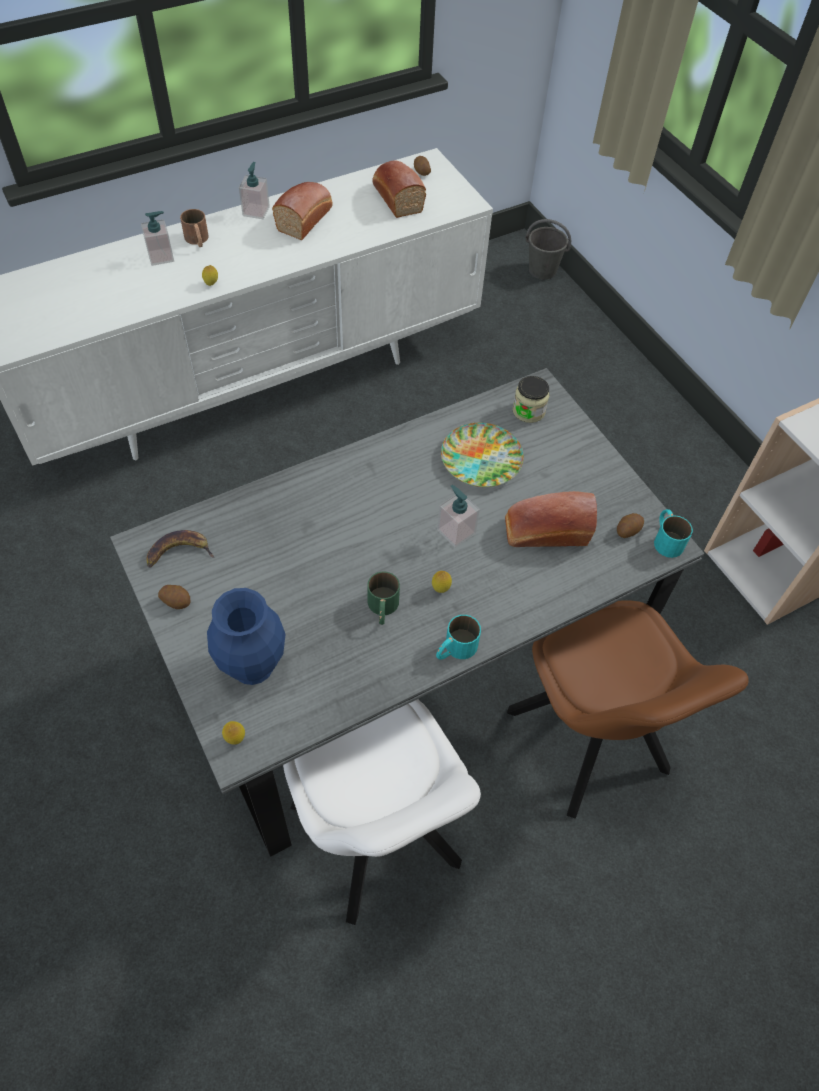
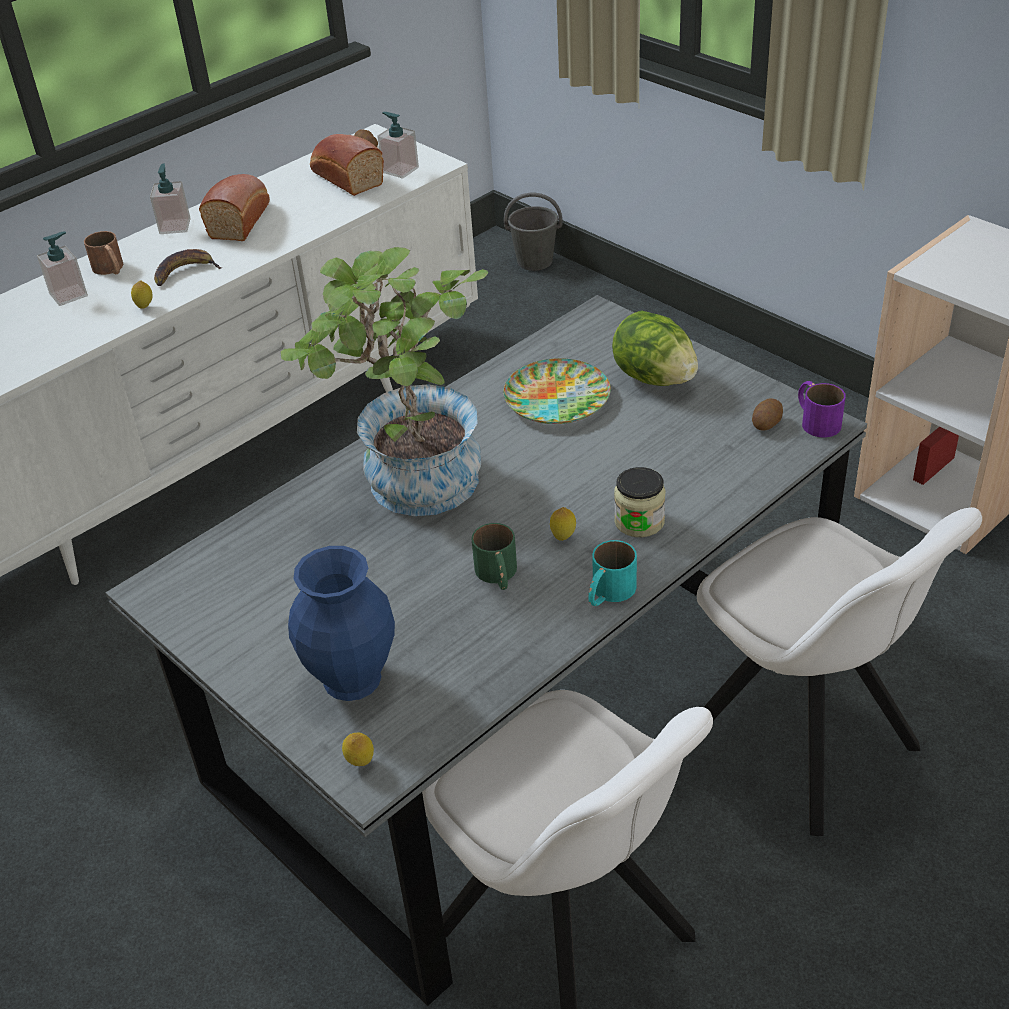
camera: 10 degrees left, 15 degrees down
banana [146,530,214,567] -> banana moved to [154,249,221,286]
potato [158,585,190,609] -> none
soap dispenser [437,485,480,548] -> soap dispenser moved to [377,112,419,179]
bread [505,491,597,547] -> none
brown chair [507,600,748,819] -> white chair [697,507,982,836]
jar [513,376,549,423] -> jar moved to [614,467,666,537]
turquoise mug [654,509,693,558] -> purple mug [798,381,845,438]
none -> potted plant [280,247,488,516]
none -> lettuce [612,310,698,386]

